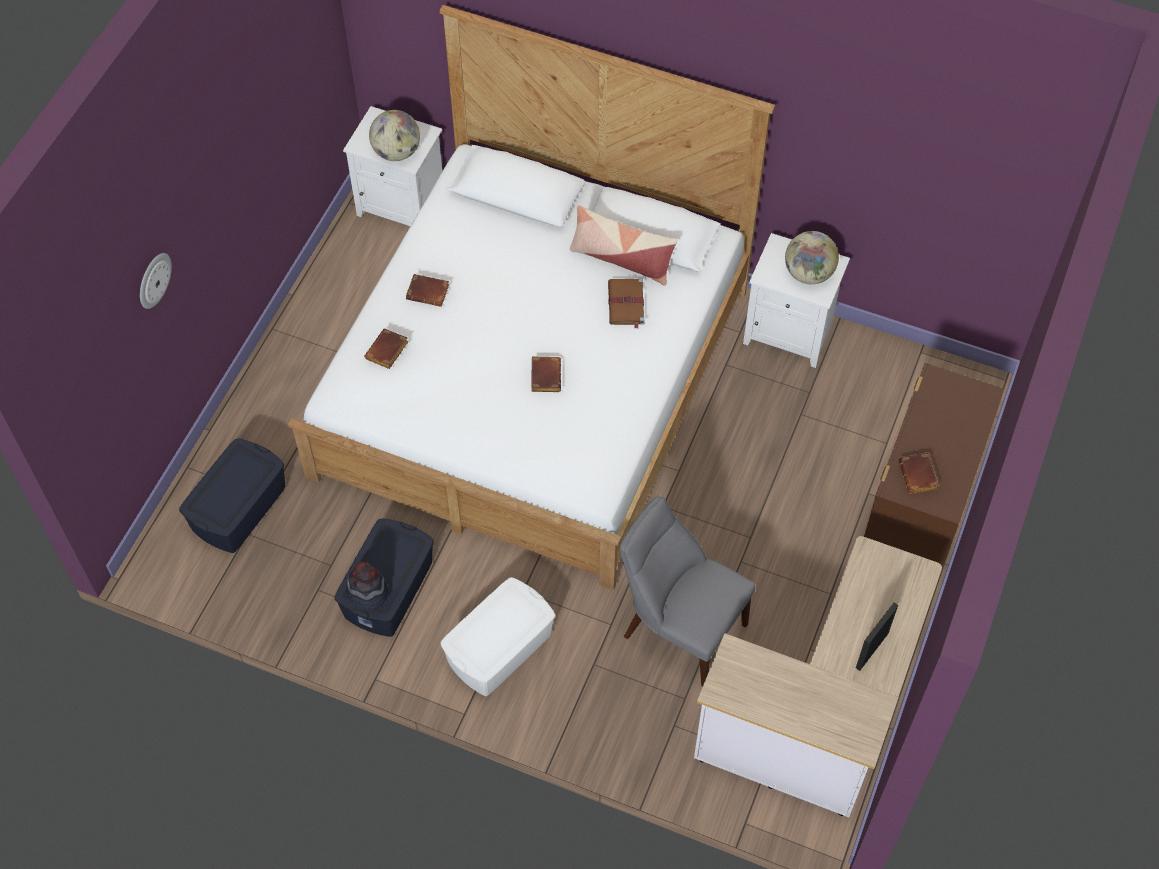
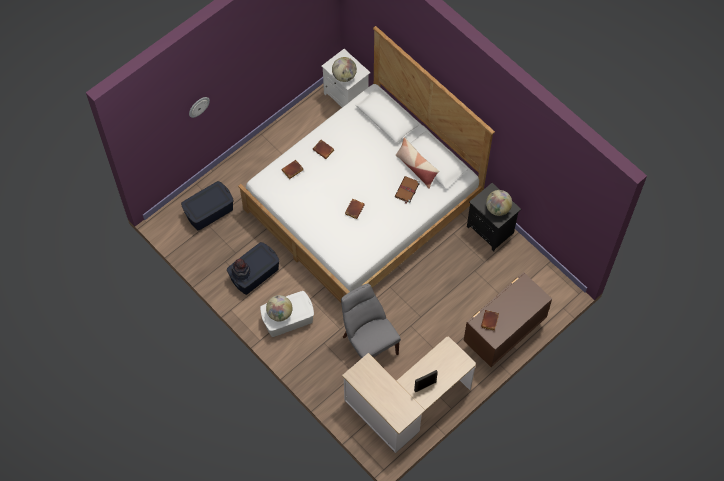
camera: 25 degrees right, 5 degrees up
white nightstand [743,233,850,368] -> black nightstand [467,183,521,252]
none -> globe [266,295,293,321]

